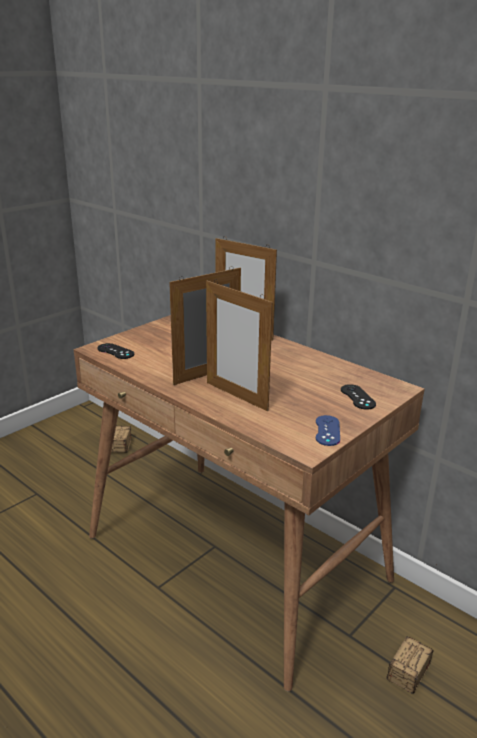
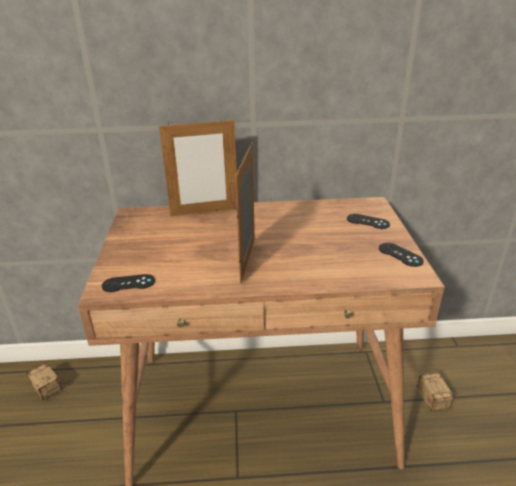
camera: 45 degrees left, 5 degrees up
picture frame [206,279,273,411] -> none
blue game controller [316,415,340,446] -> black game controller [379,243,424,267]

